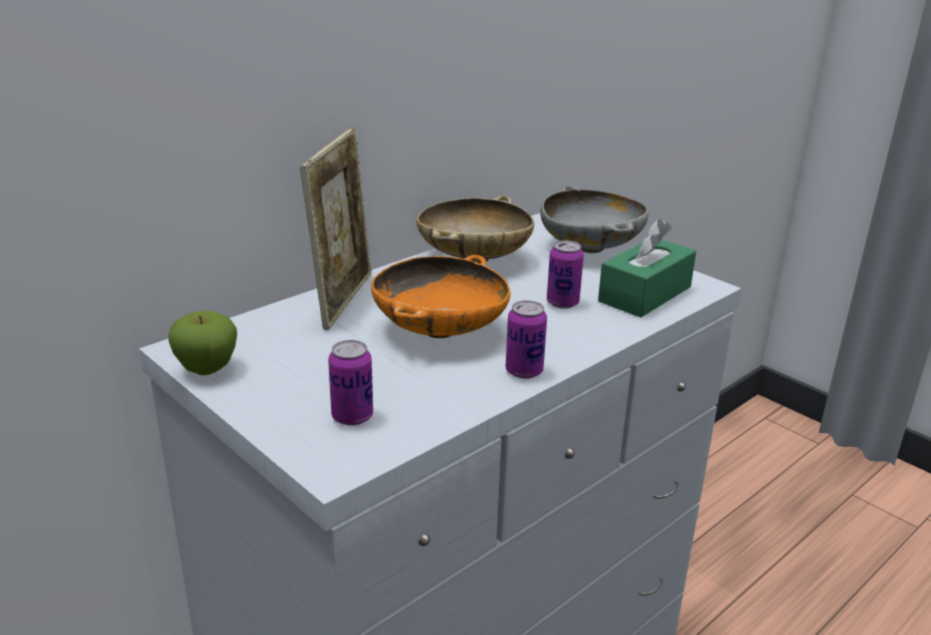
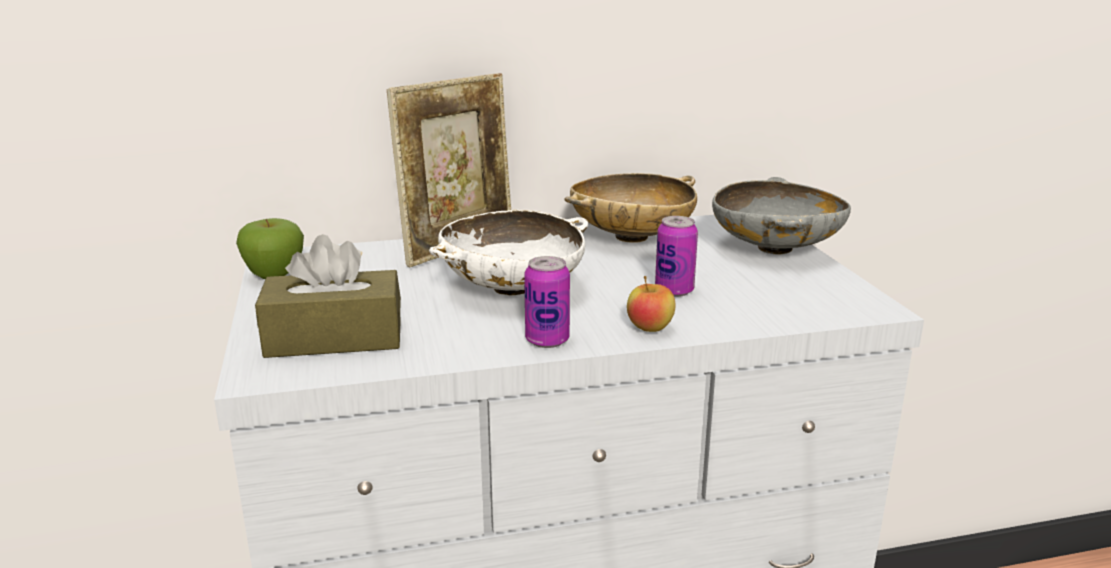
camera: 30 degrees right, 5 degrees down
can [328,340,373,426] -> brown tissue box [255,234,401,358]
orange bowl [371,255,510,338] -> white bowl [429,210,588,296]
green tissue box [598,219,696,318] -> none
none -> apple [627,276,676,332]

